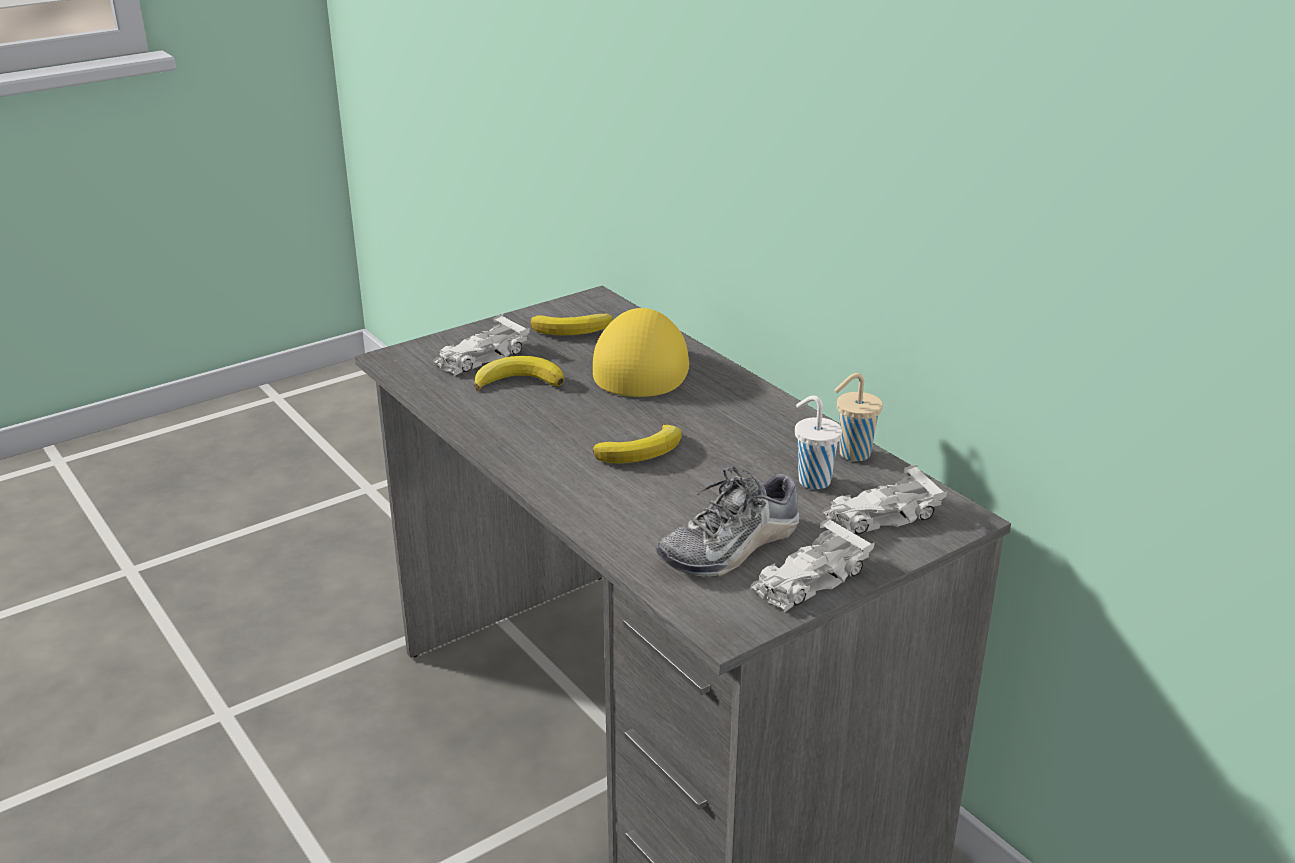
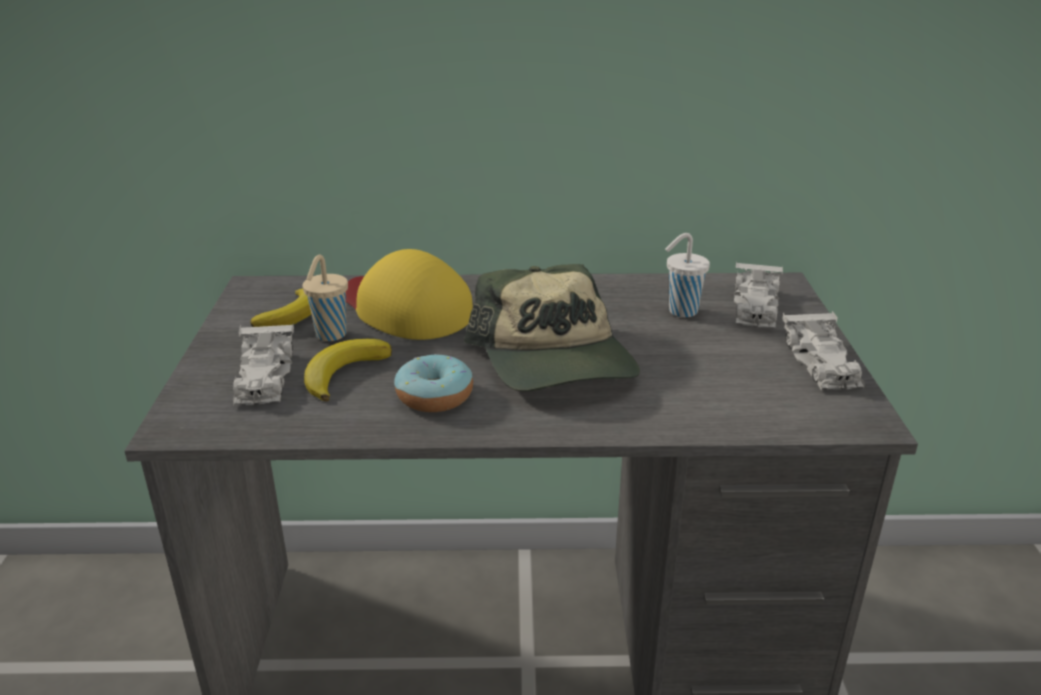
camera: 55 degrees left, 0 degrees up
banana [593,425,682,464] -> cap [464,264,640,392]
shoe [656,466,800,577] -> none
beige cup [835,373,883,461] -> beige cup moved to [302,255,348,341]
none -> donut [394,354,473,412]

